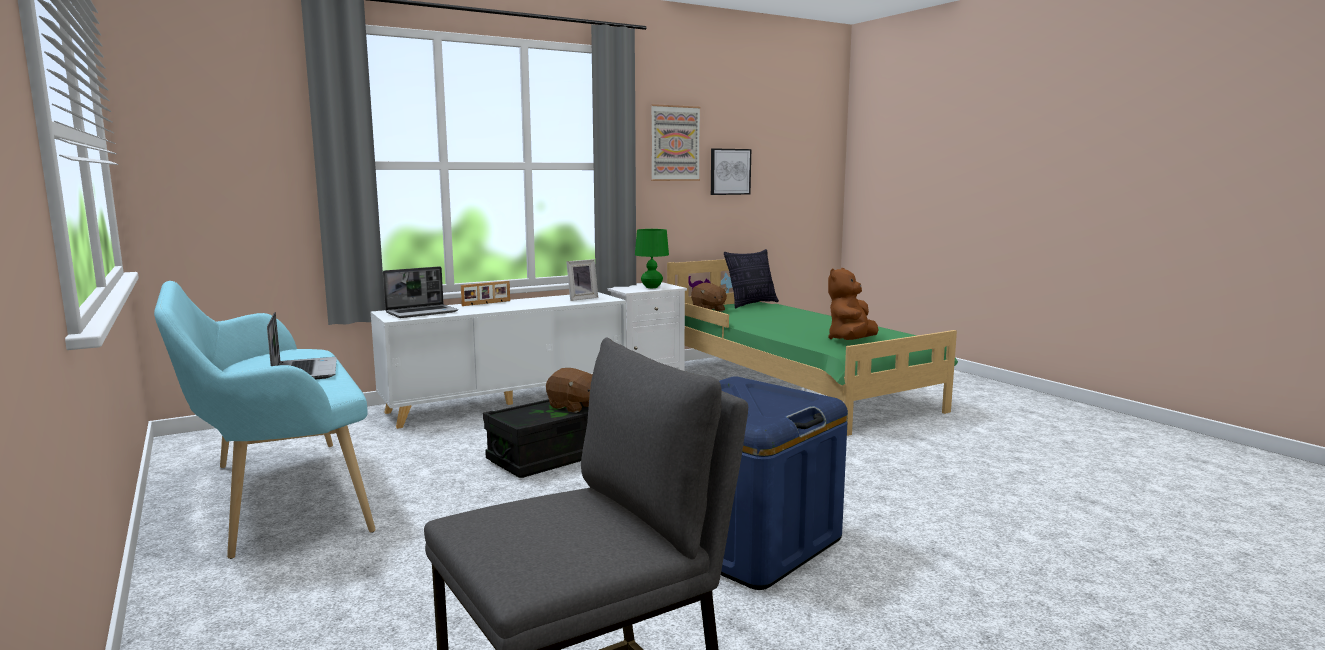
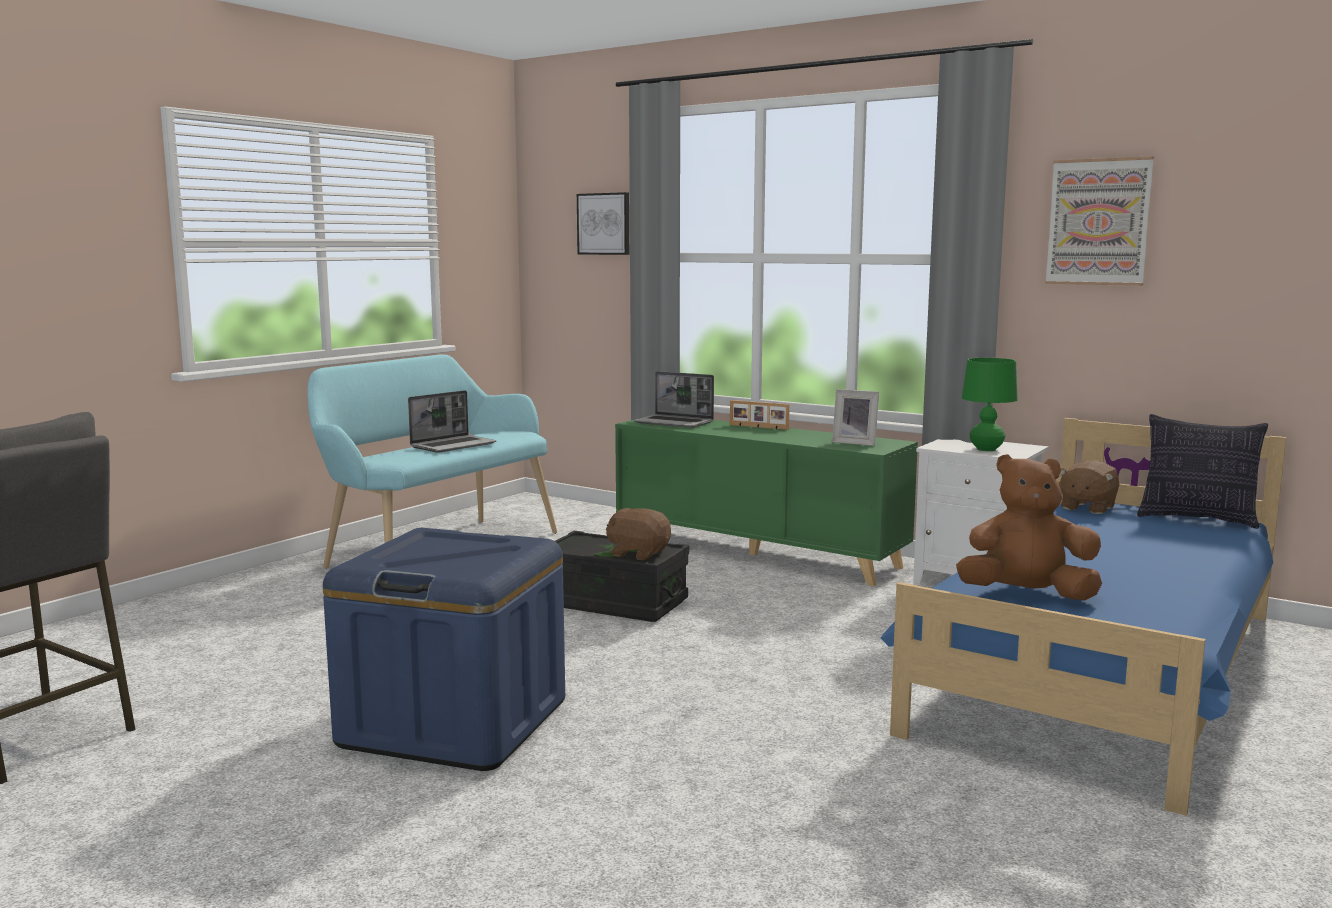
camera: 65 degrees right, 0 degrees up
white cabinet [370,292,626,429] -> green cabinet [615,420,918,586]
brown plush toy [546,368,593,413] -> brown plush toy turned 105 degrees clockwise [606,508,671,560]
green bed [667,259,958,436] -> blue bed [881,418,1286,816]
picture [711,148,751,195] -> picture moved to [577,192,629,255]

